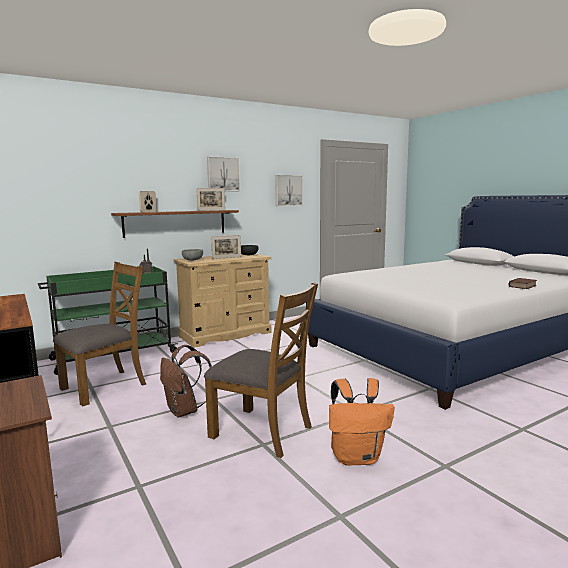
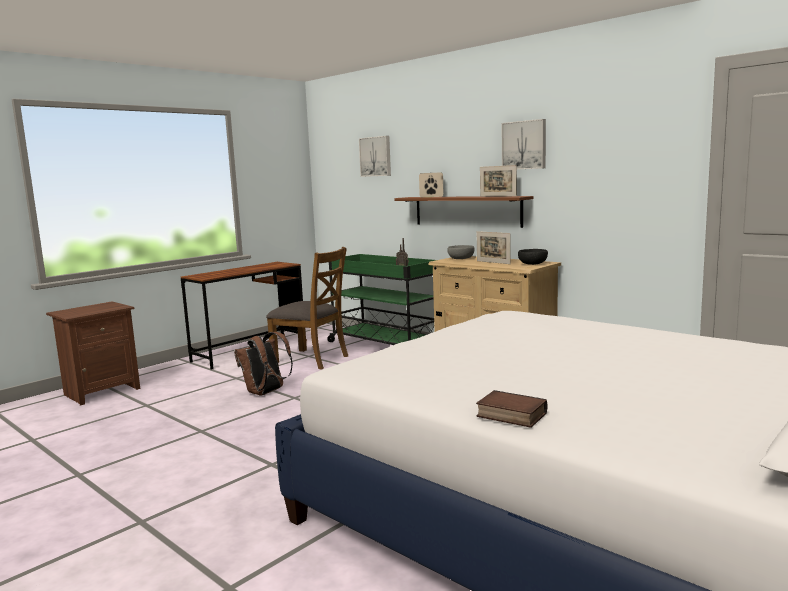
camera: 75 degrees right, 0 degrees up
brown chair [204,282,318,458] -> none
picture [275,175,303,206] -> picture moved to [359,136,391,177]
orange backpack [329,378,394,466] -> none

